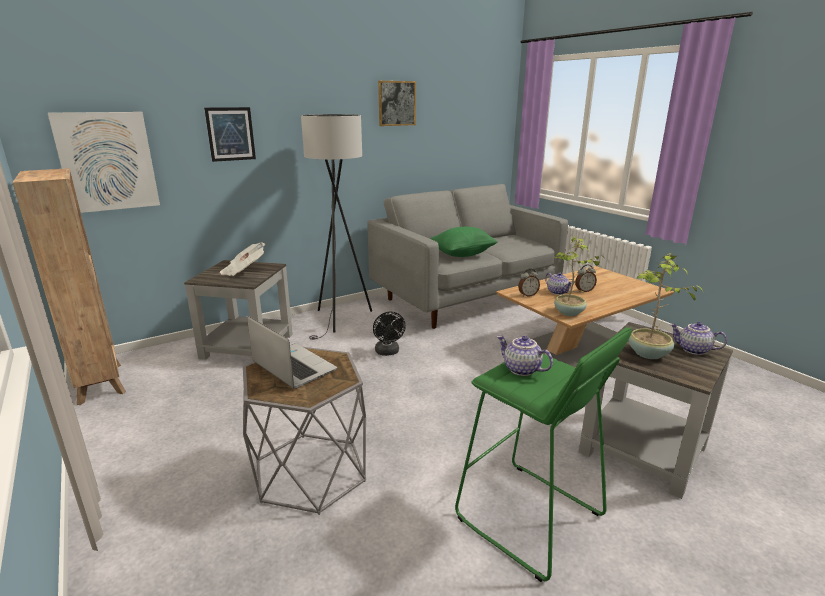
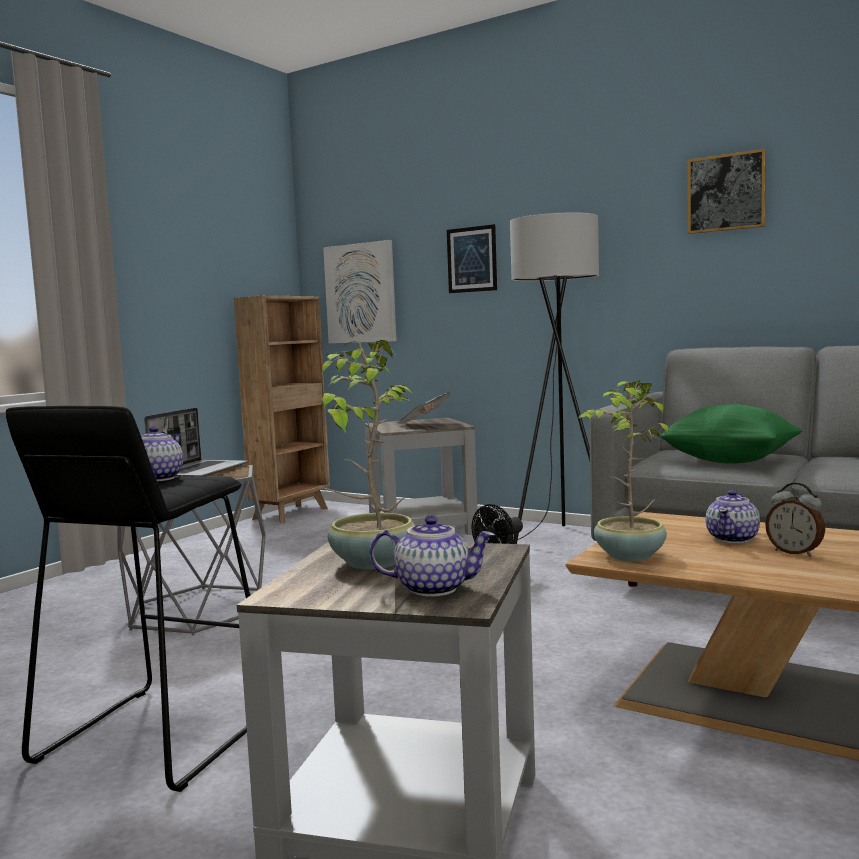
camera: 65 degrees right, 15 degrees down
green stool [455,327,632,582] -> black stool [6,406,250,792]
alarm clock [518,268,540,296] -> none
teapot [670,322,727,355] -> teapot turned 90 degrees clockwise [369,516,495,597]

